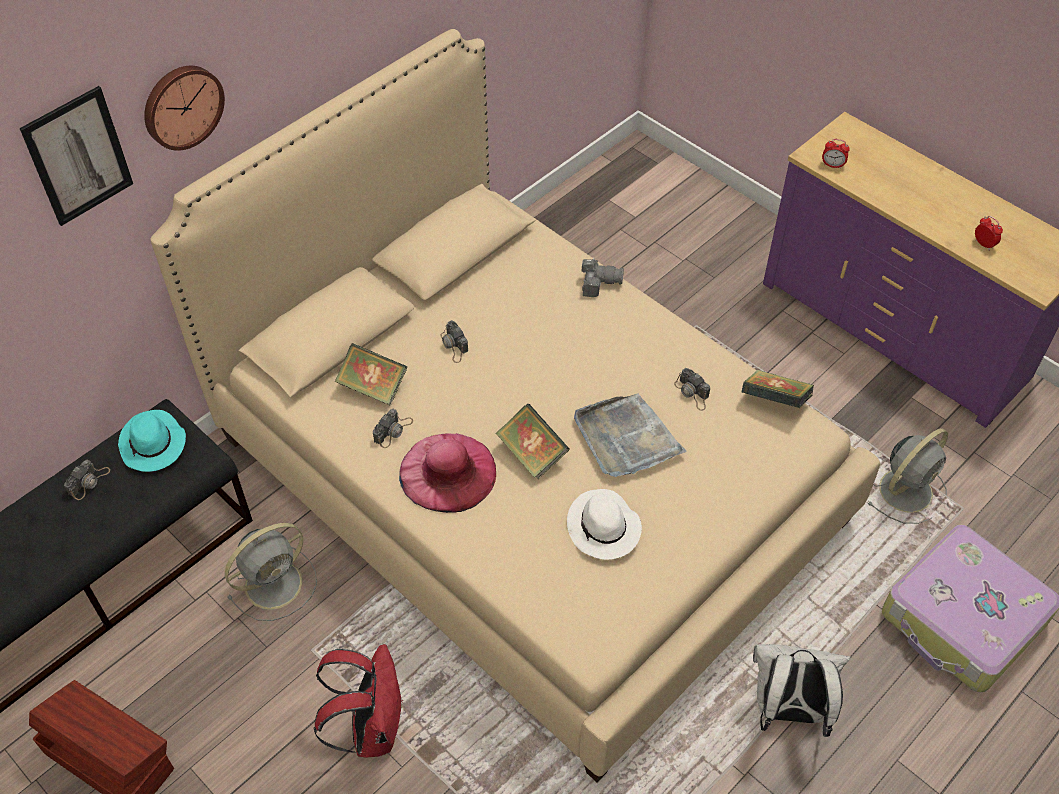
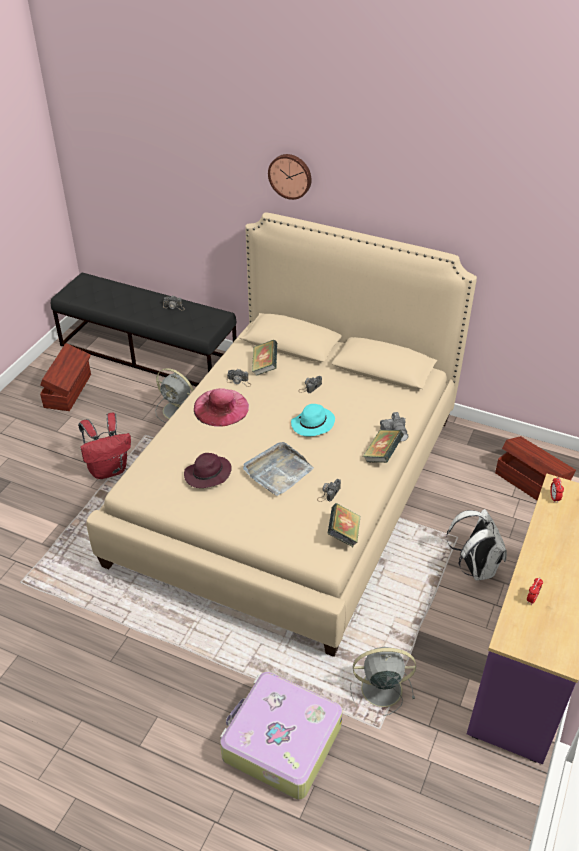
camera: 70 degrees right, 10 degrees down
picture [19,86,133,226] -> none
turquoise hat [118,410,186,472] -> turquoise hat moved to [291,404,335,437]
book [496,404,570,479] -> book moved to [363,430,404,463]
white hat [567,489,642,560] -> purple hat [184,453,232,488]
white backpack [753,644,850,737] -> white backpack moved to [446,509,507,581]
grey fan [867,428,948,524] -> grey fan turned 150 degrees clockwise [350,647,416,716]
none -> brown storage box [495,436,576,500]

